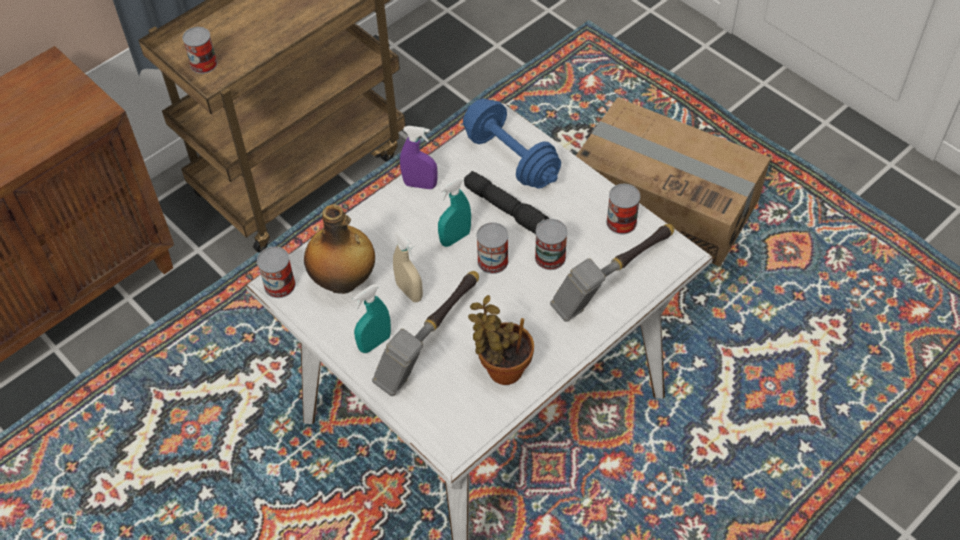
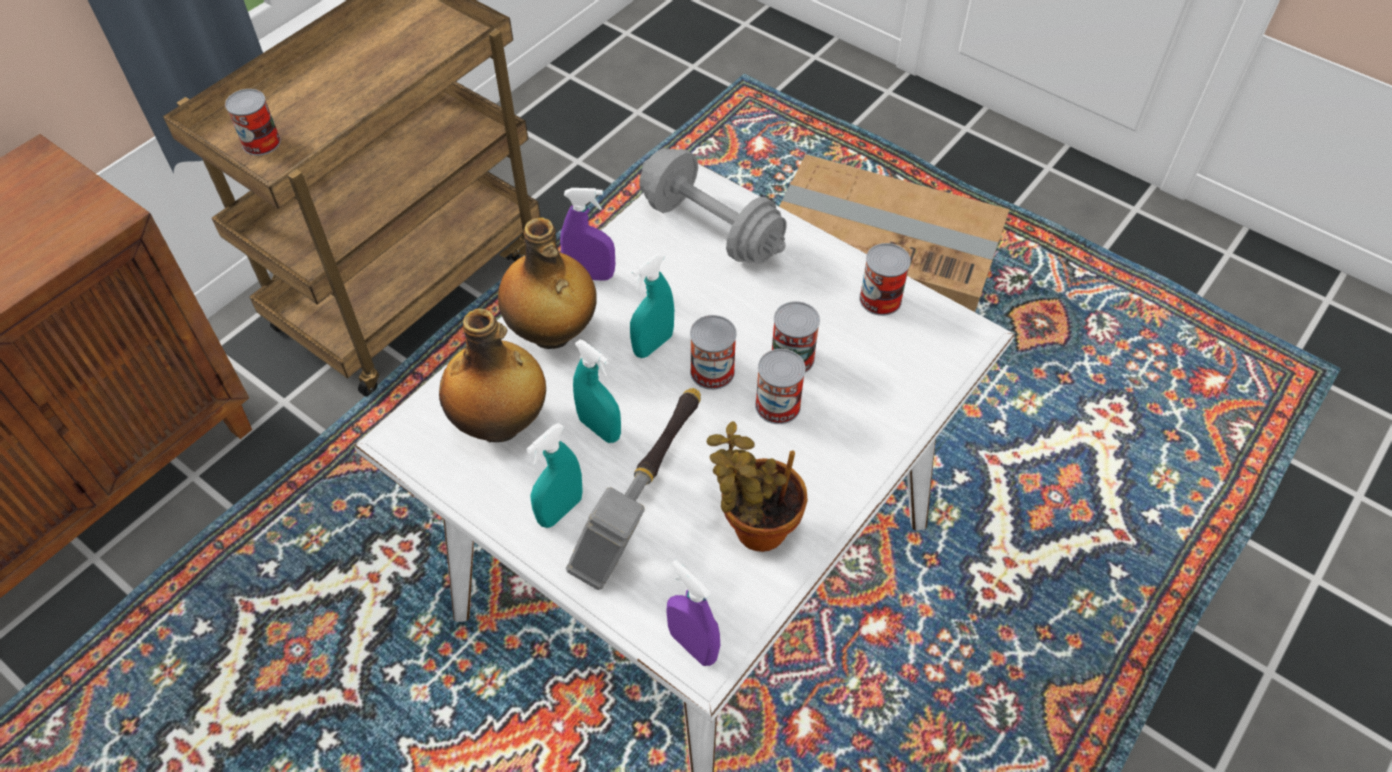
camera: 10 degrees left, 0 degrees up
can [257,247,296,298] -> can moved to [755,349,806,424]
beige spray bottle [393,231,423,302] -> turquoise spray bottle [573,339,621,443]
blue dumbbell [463,98,561,189] -> grey dumbbell [639,148,787,264]
black flashlight [464,171,549,234] -> none
hammer [550,224,674,322] -> none
none -> bottle [498,218,597,349]
none -> purple spray bottle [666,560,720,666]

